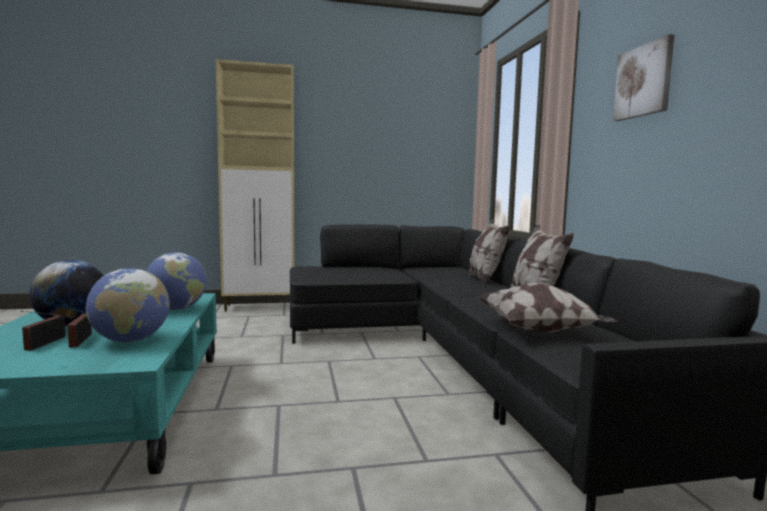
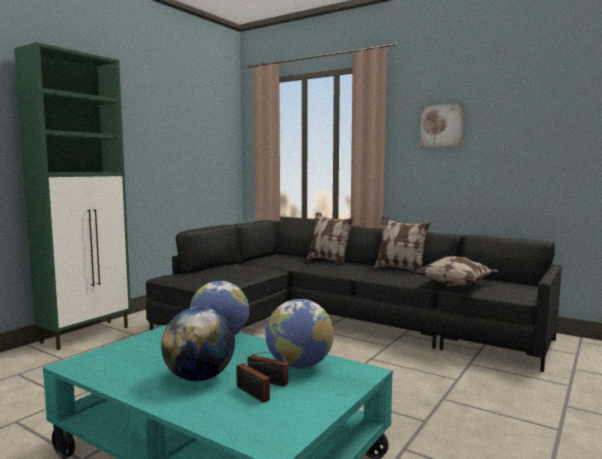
camera: 45 degrees left, 0 degrees up
beige cabinet [216,59,294,312] -> green cabinet [14,42,131,350]

